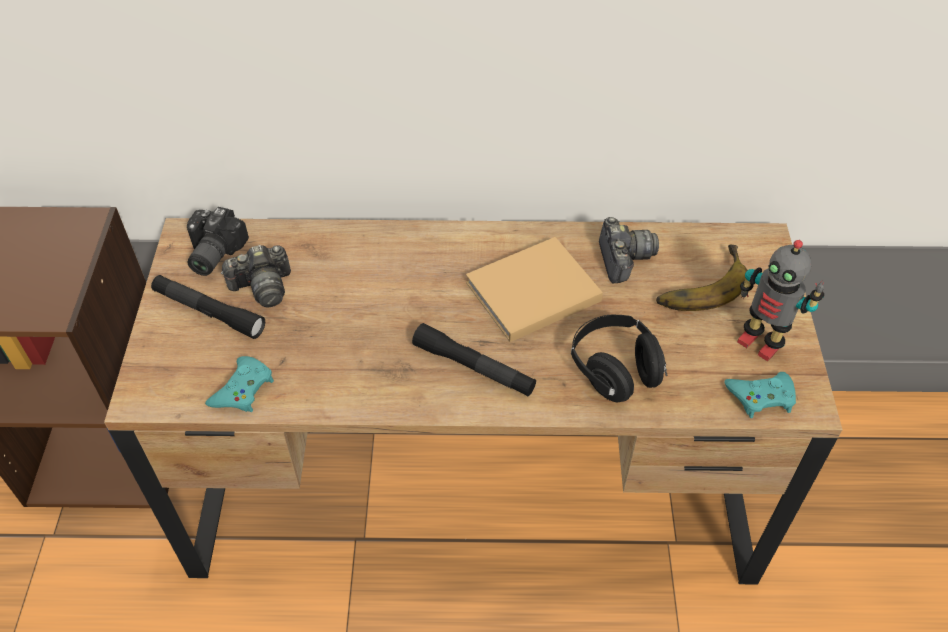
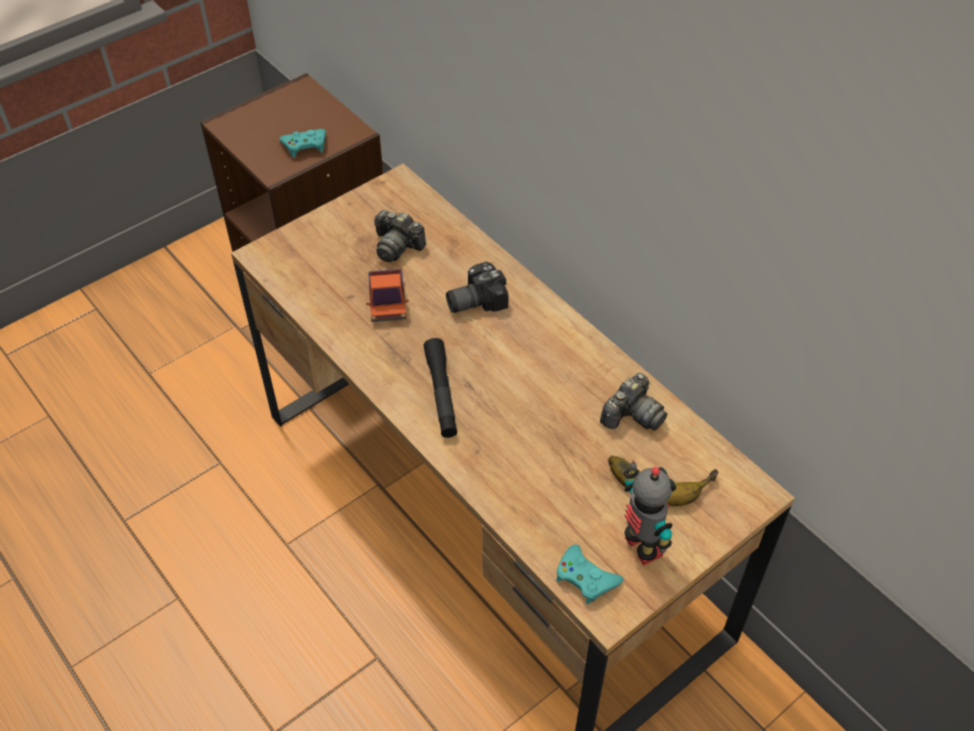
camera: 50 degrees right, 0 degrees up
black flashlight [151,275,265,339] -> none
camera [187,207,249,276] -> camera moved to [446,261,509,313]
turquoise game controller [205,356,274,412] -> turquoise game controller moved to [279,129,326,158]
beige book [466,237,603,342] -> none
black headphones [571,315,667,402] -> none
toy robot [737,240,824,361] -> toy robot turned 150 degrees clockwise [624,460,676,565]
none -> toy truck [366,269,409,322]

